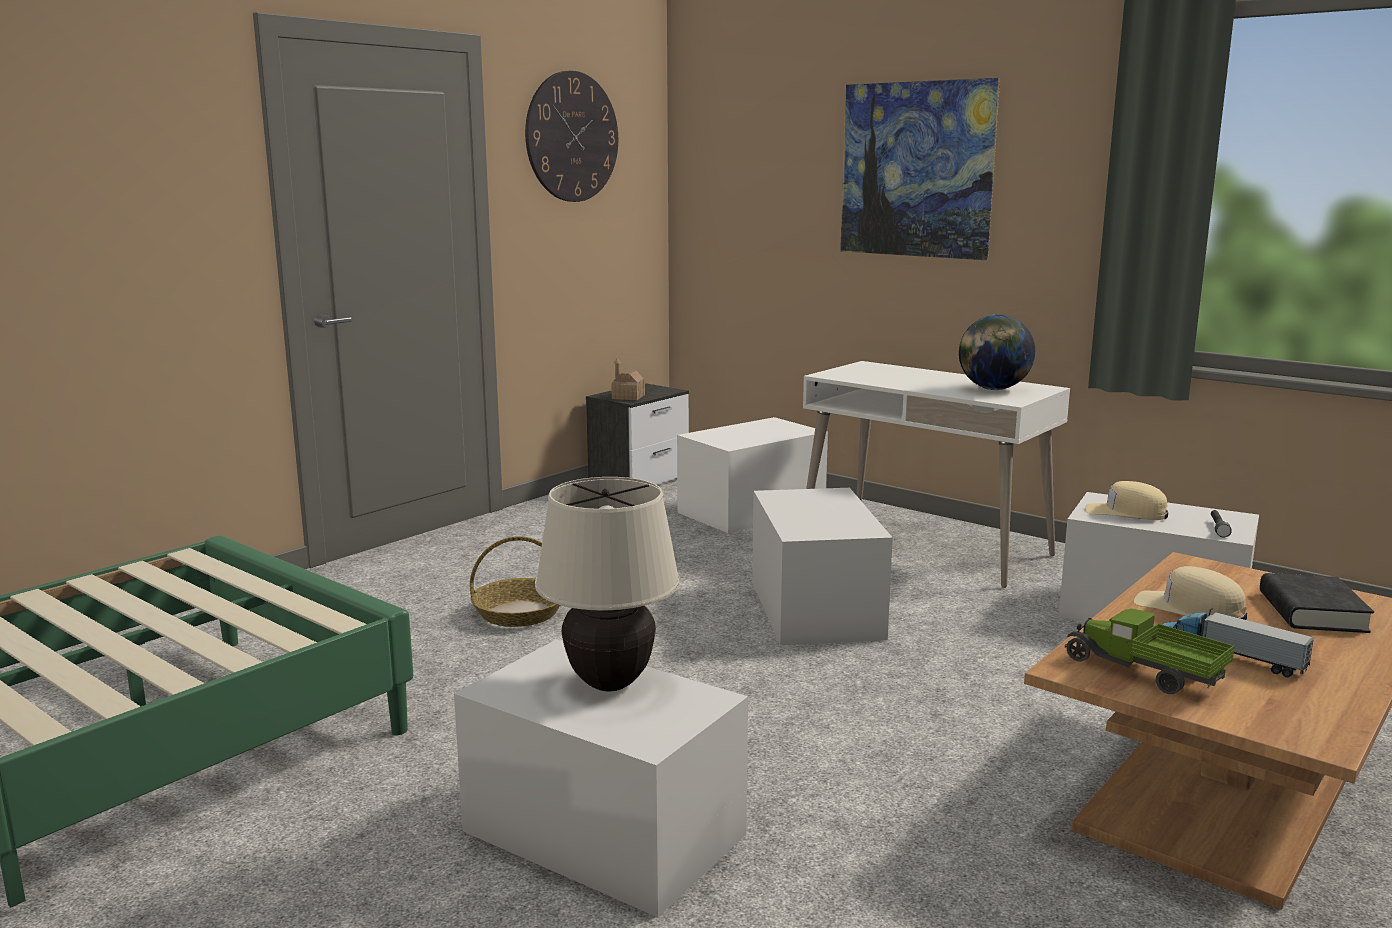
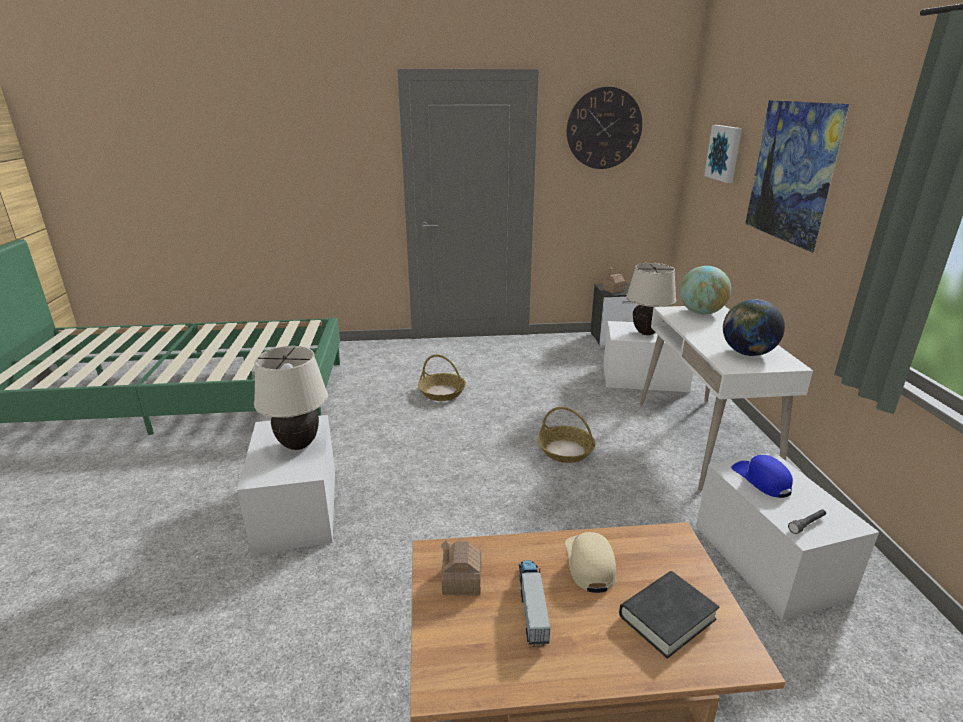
camera: 45 degrees right, 10 degrees up
white storage box [752,488,893,645] -> basket [538,407,595,463]
toy truck [1066,609,1235,694] -> toy house [441,540,481,595]
beige cap [1085,481,1168,520] -> blue cap [731,455,793,498]
none -> beige table lamp [626,263,676,335]
none -> globe [679,266,731,315]
none -> picture [704,125,742,183]

